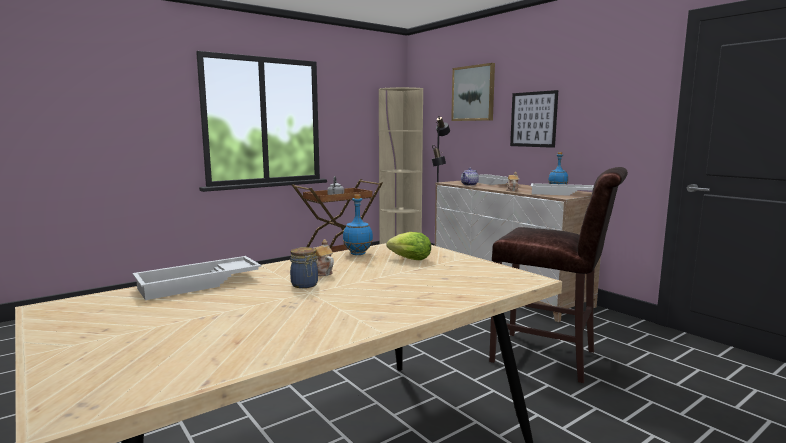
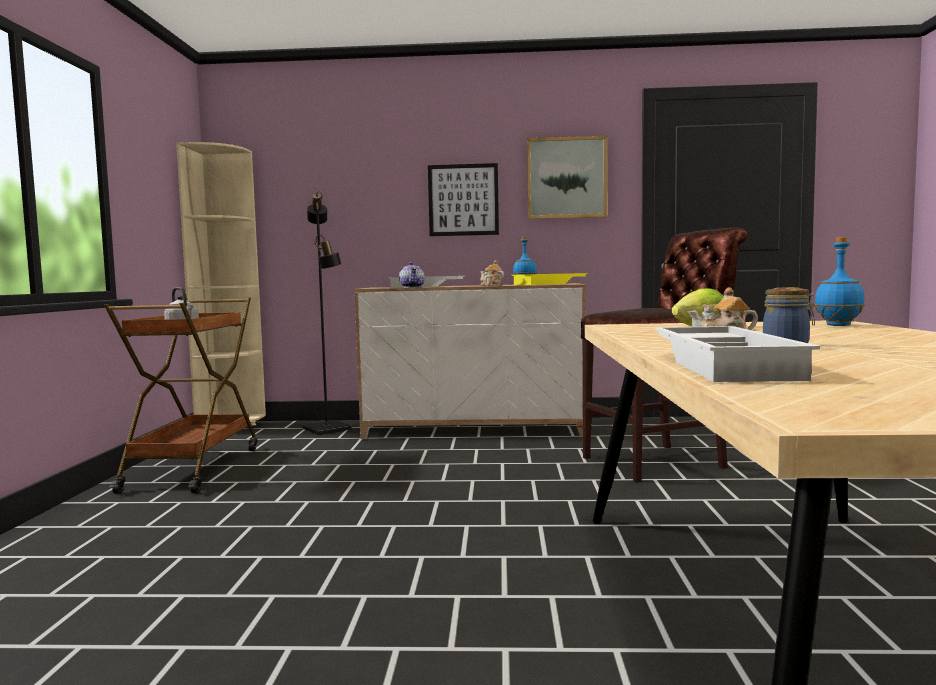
camera: 50 degrees left, 5 degrees down
blue bottle [343,194,373,255] -> blue bottle moved to [815,237,865,326]
picture [451,63,495,121] -> picture moved to [527,136,607,219]
white tray [531,183,594,196] -> yellow tray [511,273,588,285]

